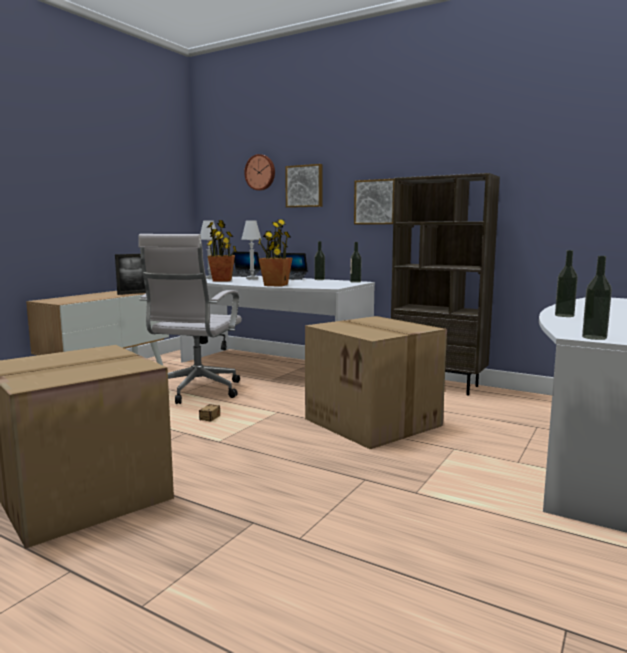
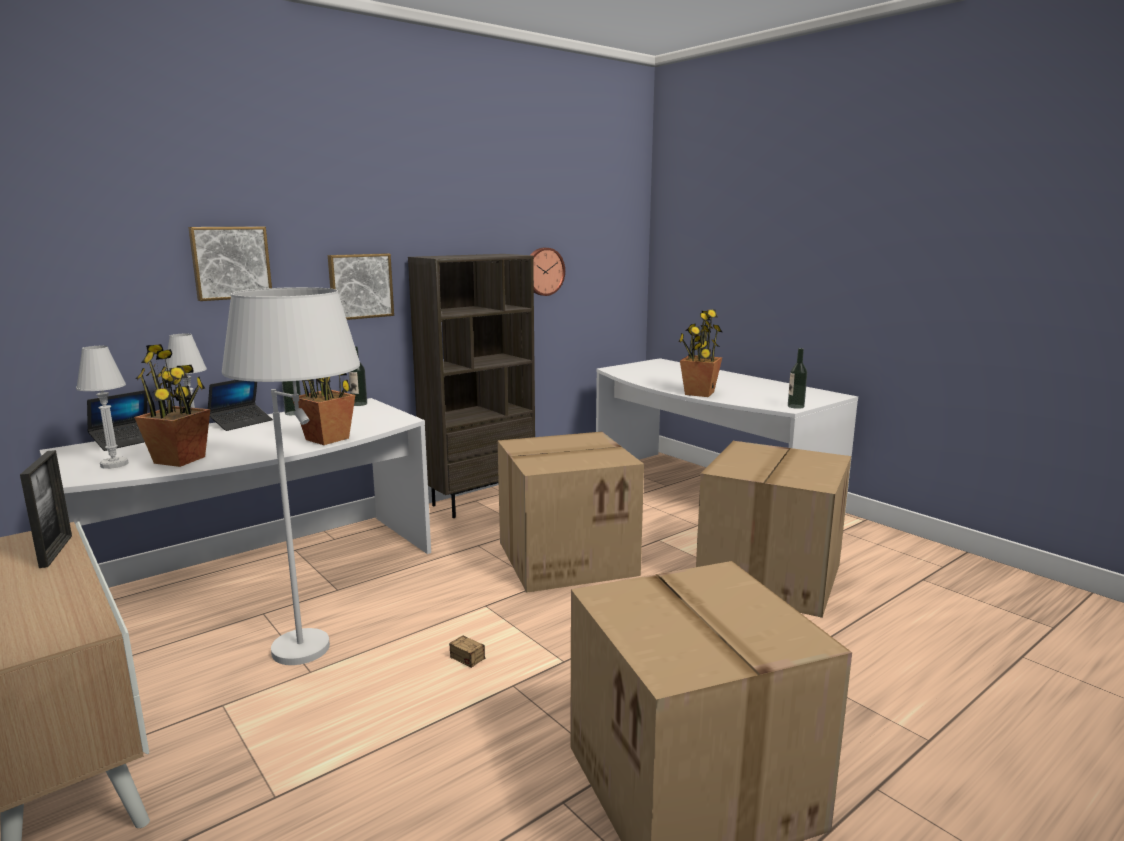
camera: 70 degrees left, 5 degrees up
white office chair [138,234,242,404] -> white floor lamp [222,287,360,665]
wall clock [244,154,275,191] -> wall clock moved to [531,248,565,296]
bottle [555,250,578,317] -> potted plant [679,310,722,397]
none -> cardboard box [696,441,851,618]

